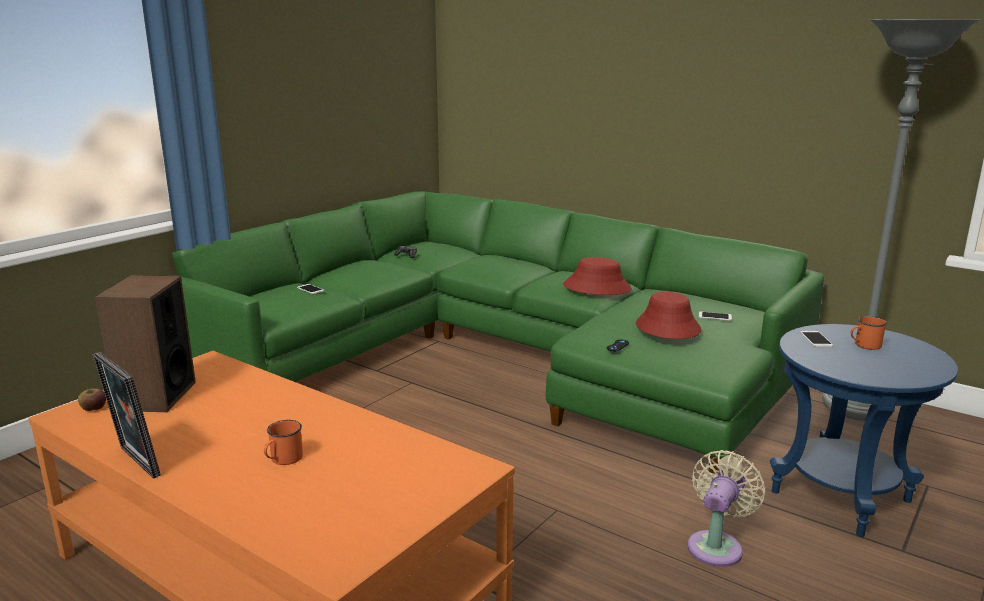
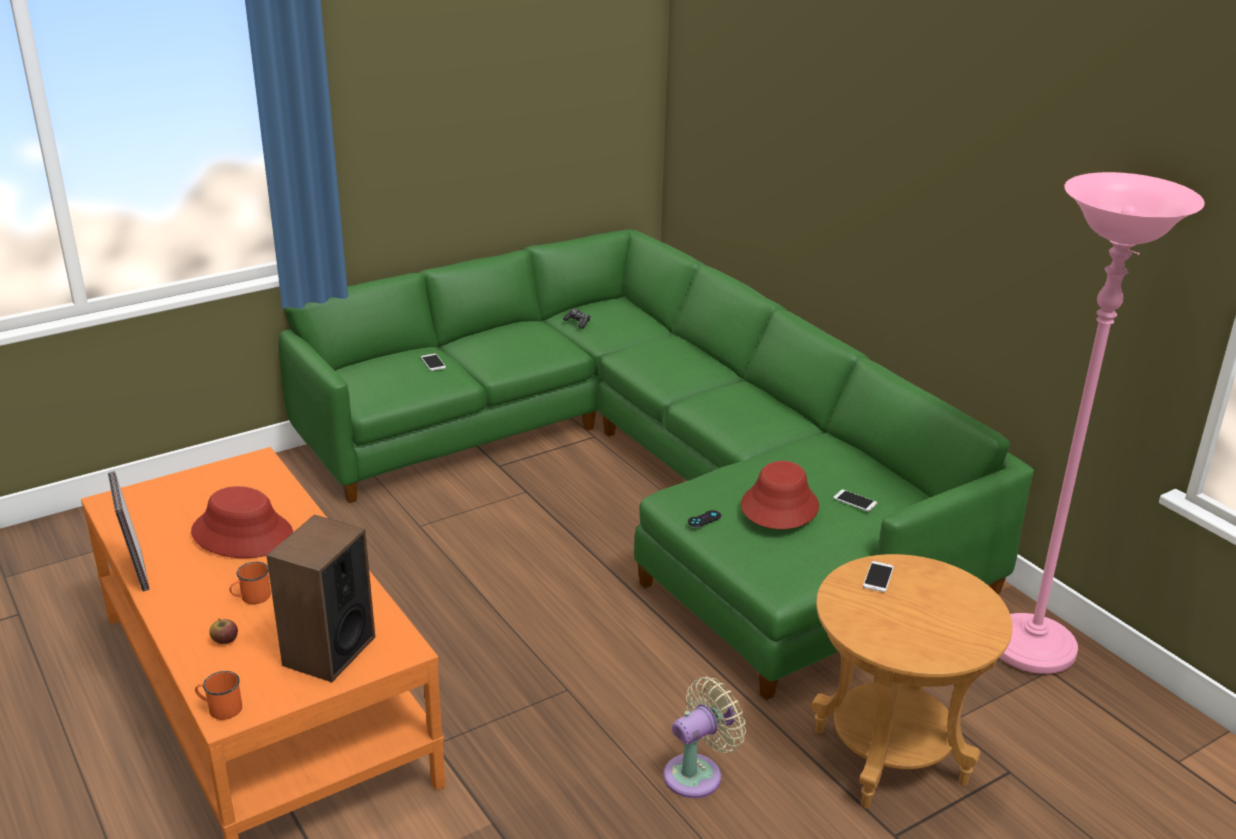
camera: 20 degrees right, 10 degrees up
apple [78,387,106,411] -> apple moved to [209,618,238,644]
speaker [95,275,196,412] -> speaker moved to [266,514,375,682]
red hat [563,257,632,295] -> red hat moved to [191,486,293,558]
blue side table [770,324,958,537] -> brown side table [812,554,1013,808]
grey floor lamp [822,19,981,421] -> pink floor lamp [1000,172,1205,674]
orange mug [851,316,887,350] -> orange mug moved to [195,671,242,720]

